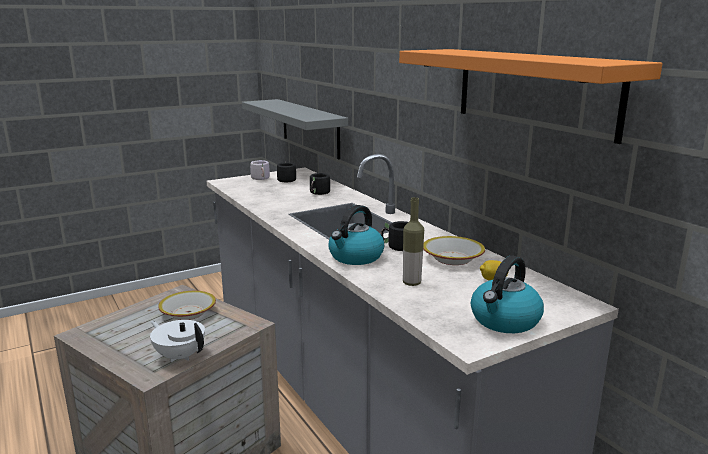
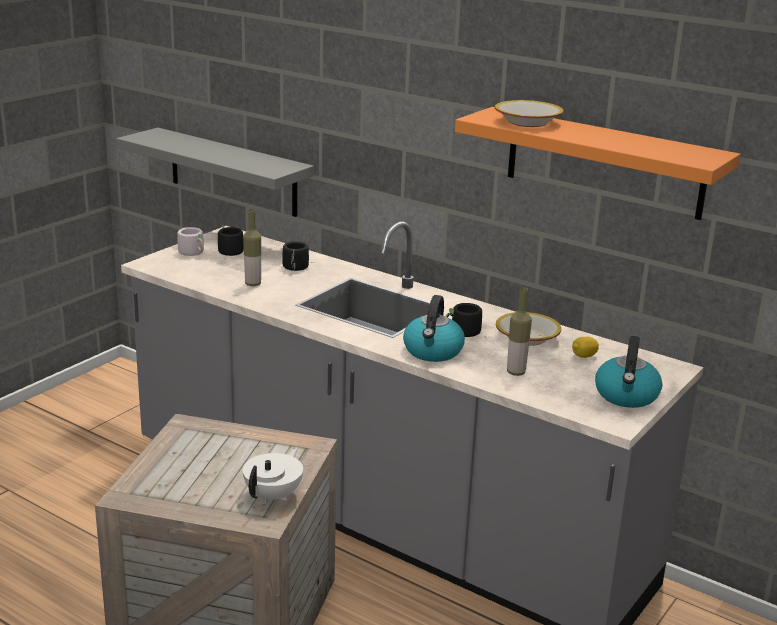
camera: 25 degrees left, 5 degrees up
white teapot [150,320,205,362] -> white teapot turned 105 degrees clockwise [243,447,303,503]
bowl [158,291,216,320] -> bowl moved to [495,100,564,127]
none -> bottle [243,209,261,286]

